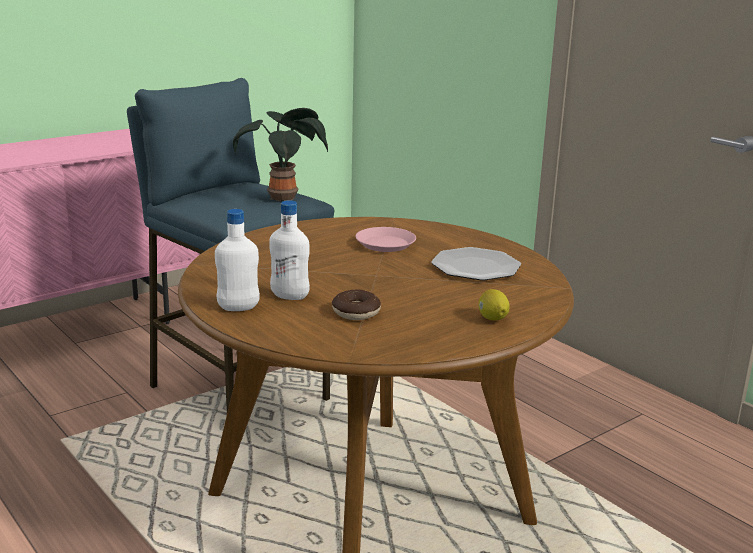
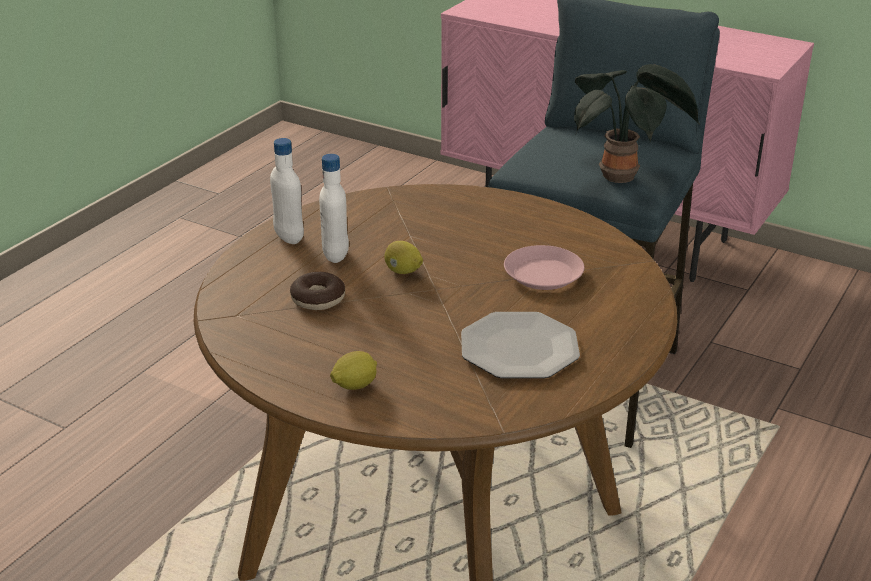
camera: 70 degrees right, 10 degrees up
none -> lemon [384,241,423,274]

